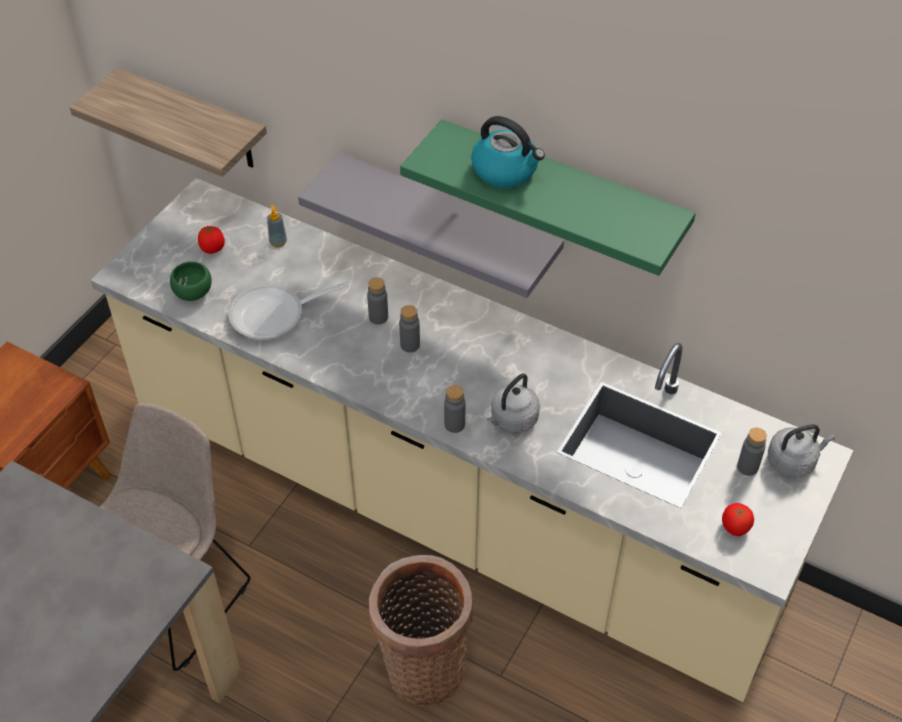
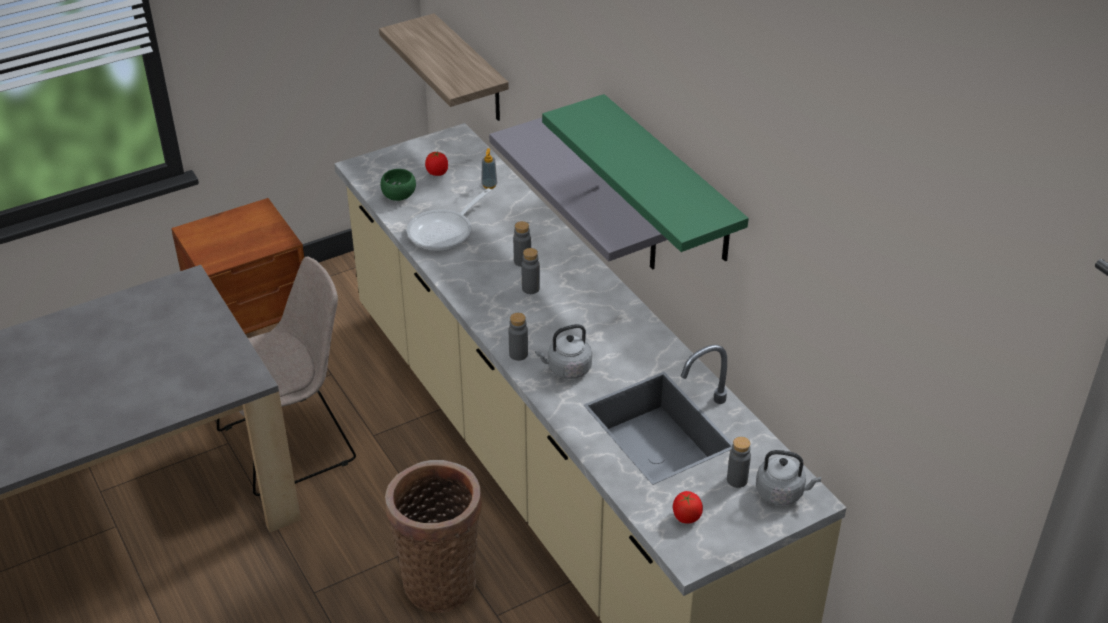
camera: 30 degrees right, 10 degrees down
frying pan [228,282,349,340] -> frying pan turned 60 degrees counterclockwise [407,188,491,251]
kettle [471,116,545,188] -> none

